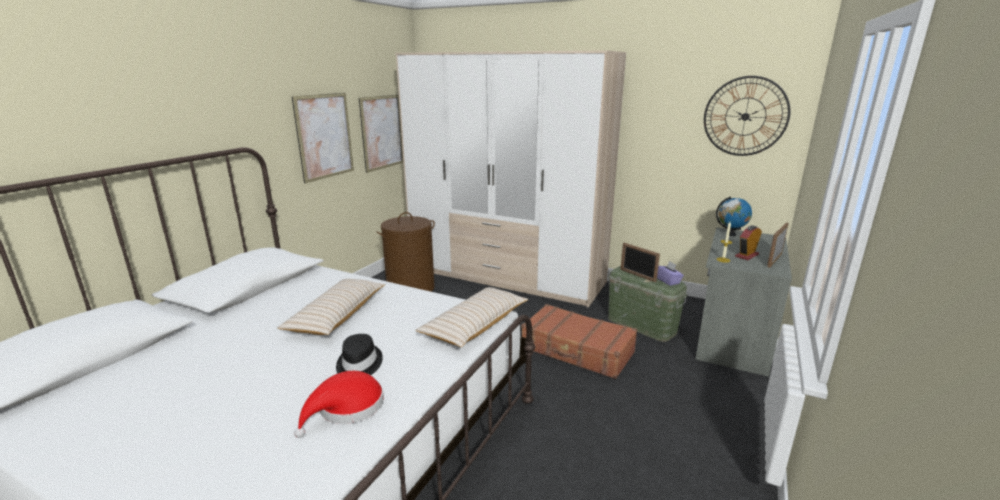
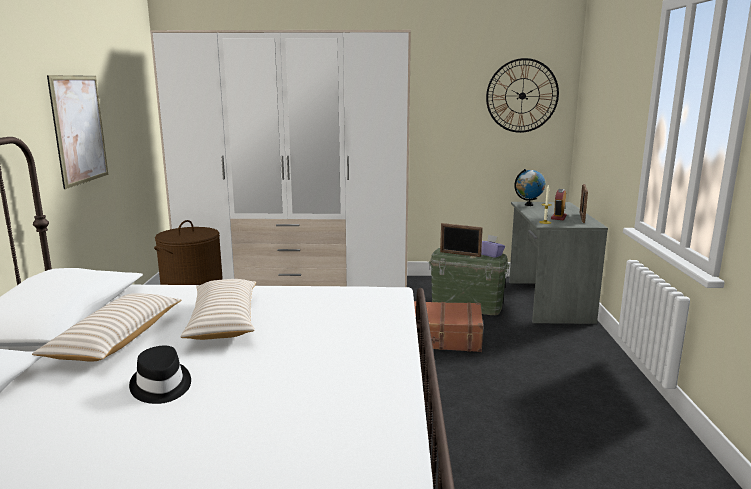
camera: 25 degrees left, 5 degrees down
red hat [294,371,384,438] -> none
black hat [336,334,383,375] -> black hat moved to [129,346,191,404]
picture [359,95,403,173] -> none
beige pillow [416,287,528,347] -> beige pillow moved to [32,293,181,362]

